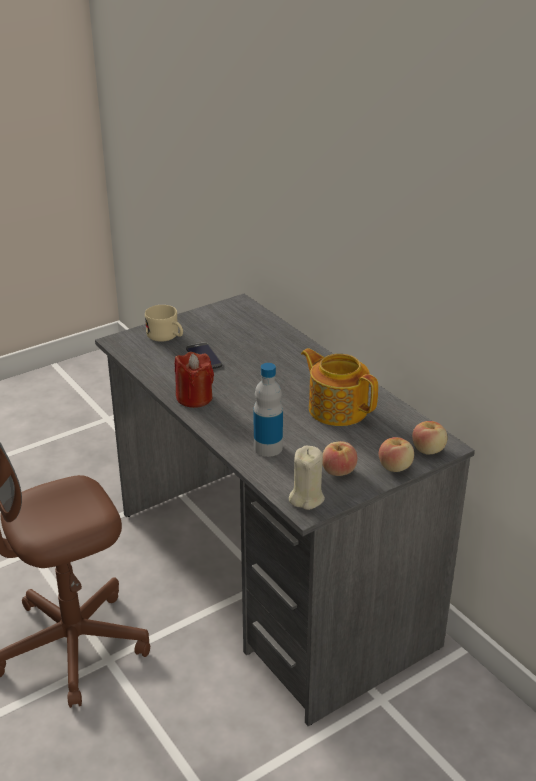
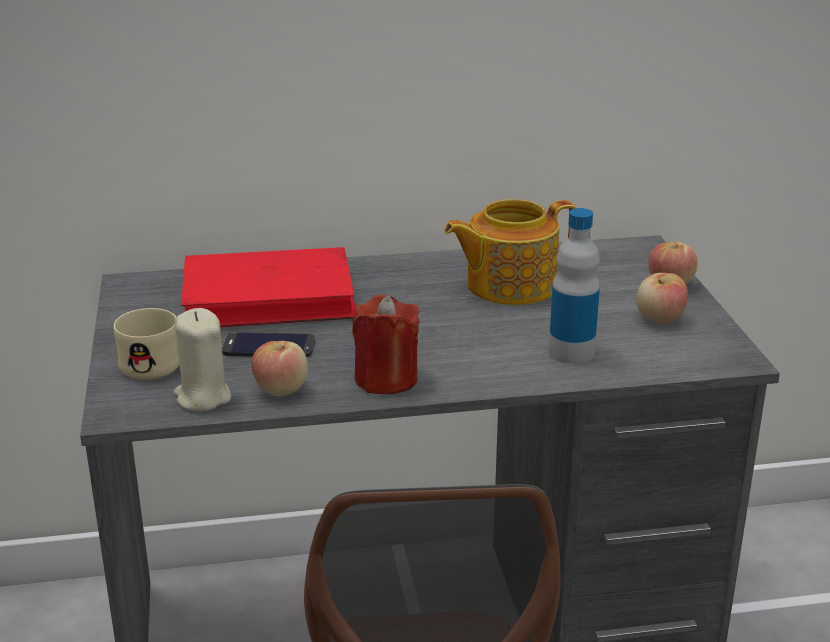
camera: 65 degrees left, 5 degrees down
beige candle [289,445,325,510] -> beige candle moved to [174,308,231,411]
apple [412,421,447,455] -> apple moved to [251,341,308,397]
none -> red book [181,247,356,327]

